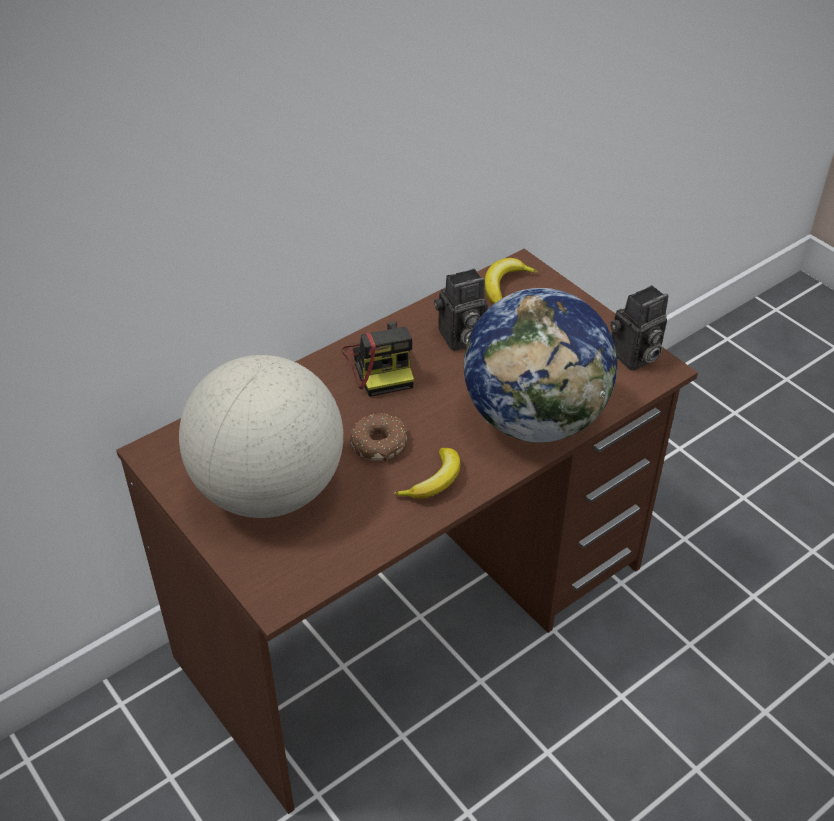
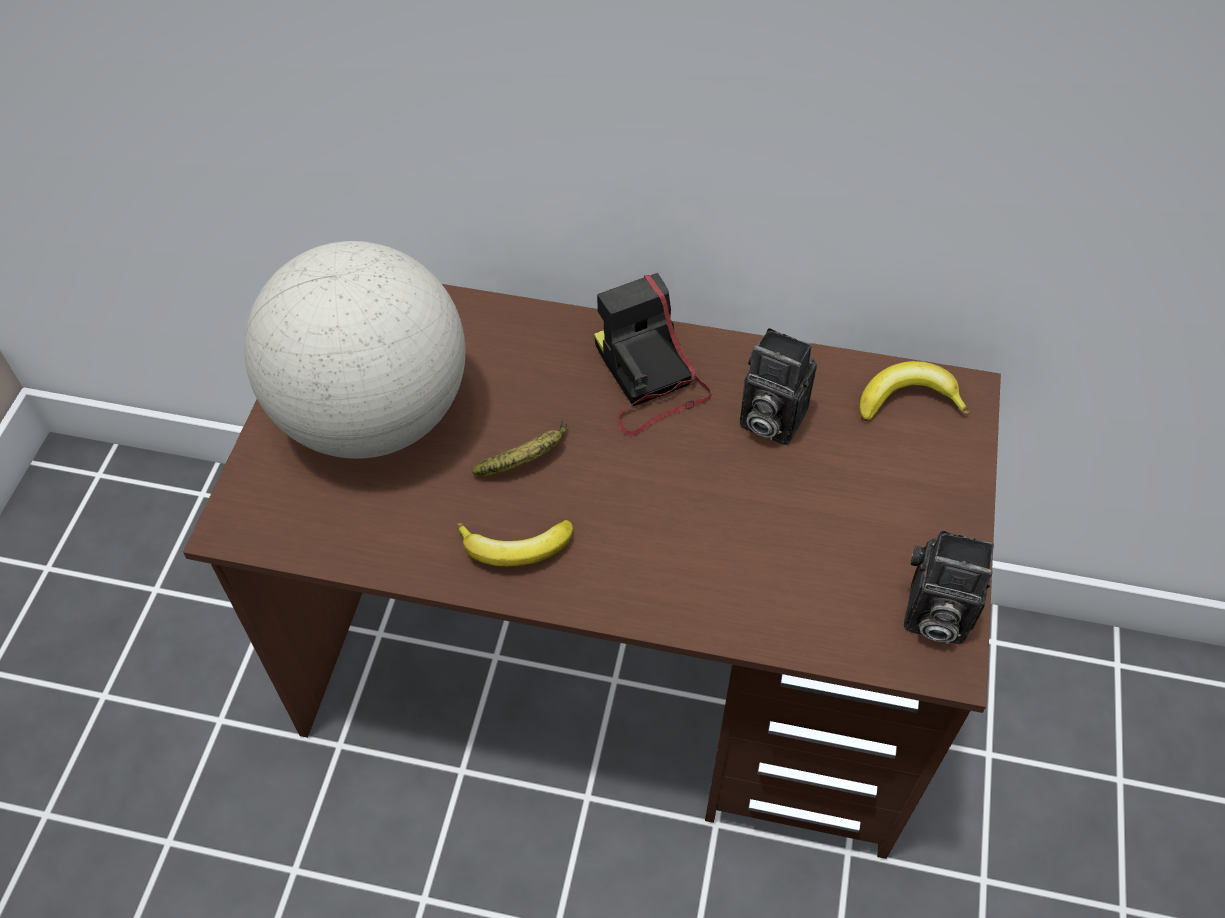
camera: 50 degrees right, 10 degrees up
camera [342,321,414,397] -> camera turned 120 degrees clockwise [594,273,711,436]
donut [350,413,408,461] -> banana [472,421,567,476]
globe [464,288,617,443] -> none

